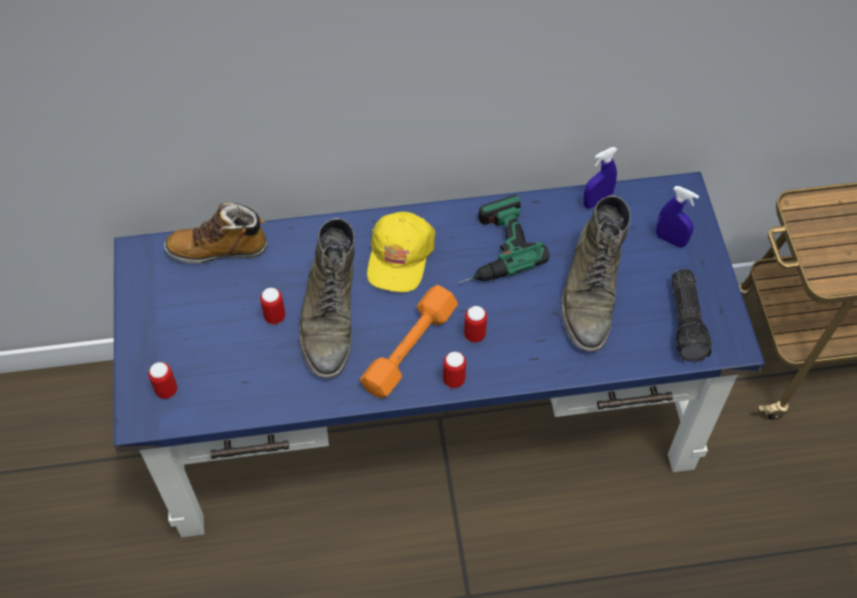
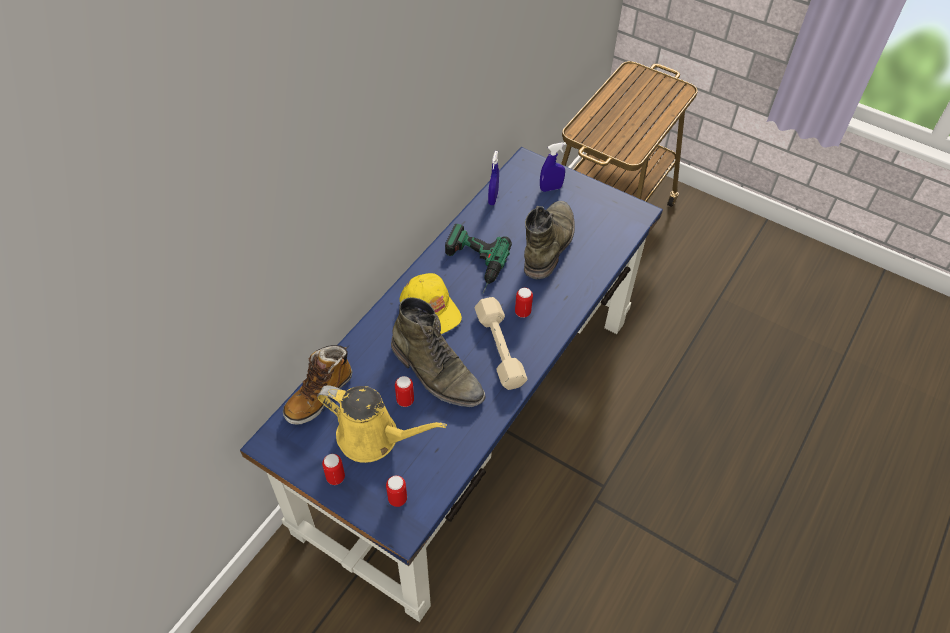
camera: 50 degrees left, 5 degrees down
orange dumbbell [359,285,458,398] -> beige dumbbell [475,297,528,390]
can [443,352,466,388] -> can moved to [322,454,345,485]
green boot [561,195,631,352] -> green boot turned 120 degrees counterclockwise [524,201,575,279]
flashlight [671,269,712,362] -> none
none -> yellow watering can [317,385,447,463]

